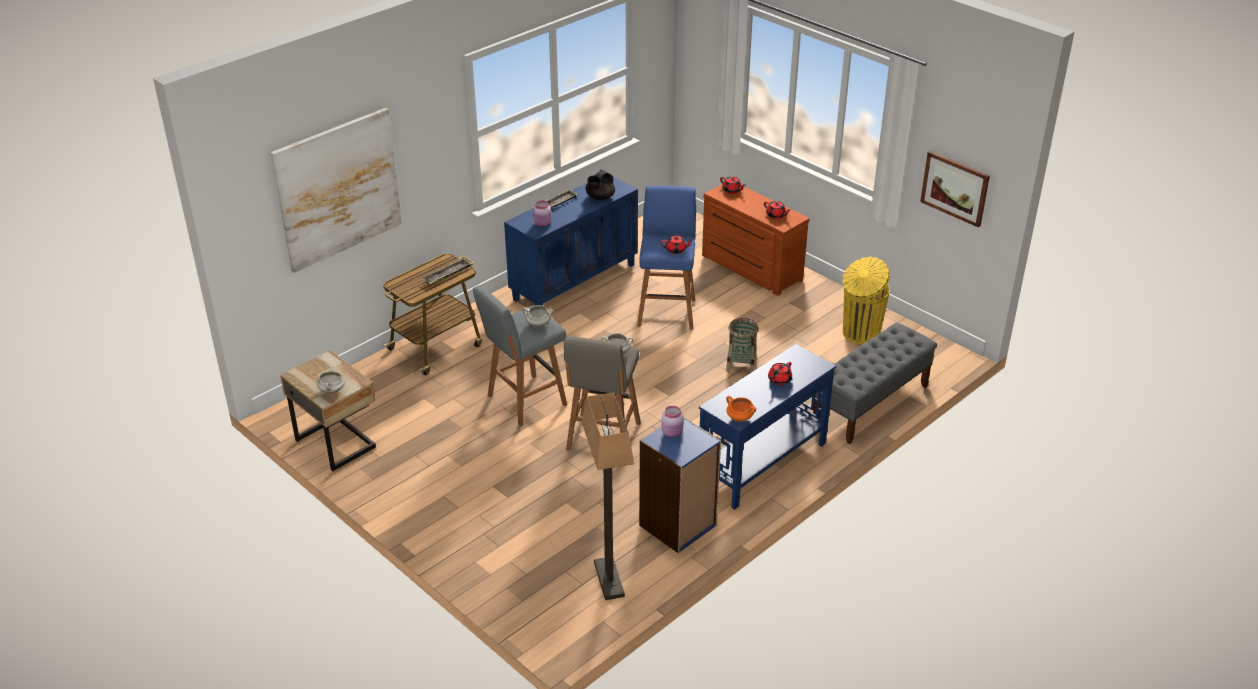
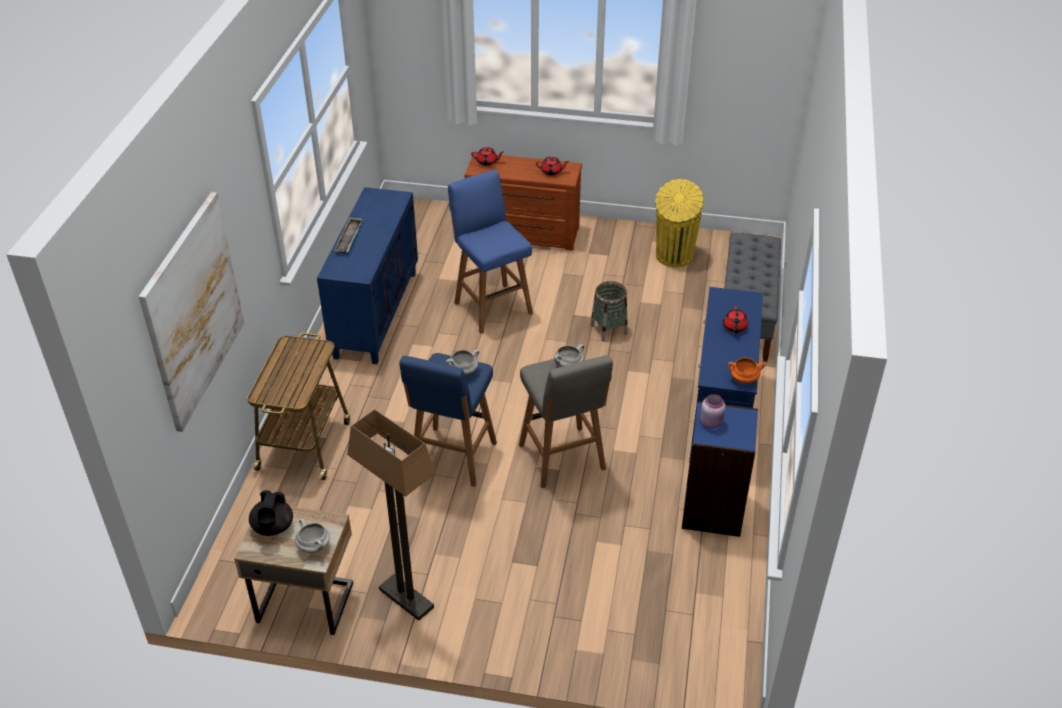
camera: 35 degrees left, 5 degrees up
tray [421,257,471,285] -> none
grey stool [473,286,567,426] -> blue stool [399,353,497,487]
pink jar [533,200,551,227] -> none
floor lamp [582,392,634,600] -> floor lamp moved to [347,409,436,621]
black teapot [586,170,615,200] -> black teapot moved to [249,490,293,536]
red teapot [660,235,694,254] -> none
picture [920,151,990,228] -> none

